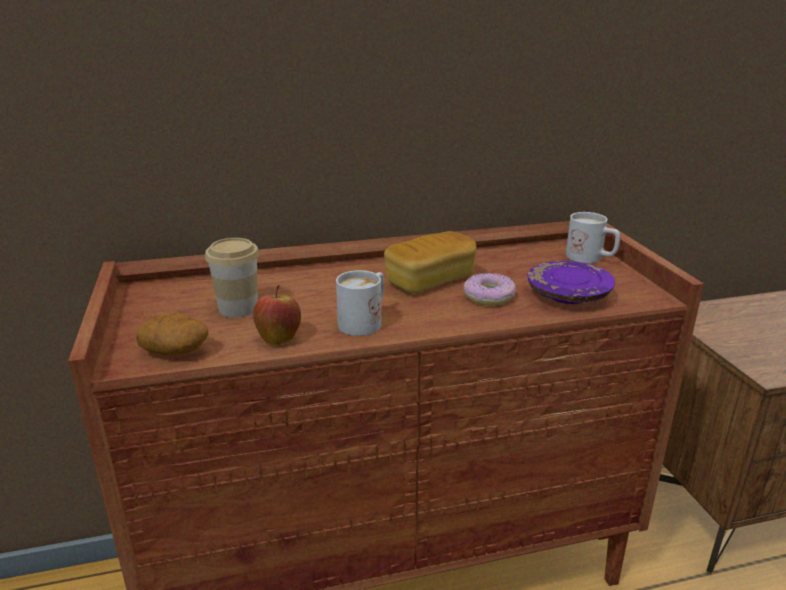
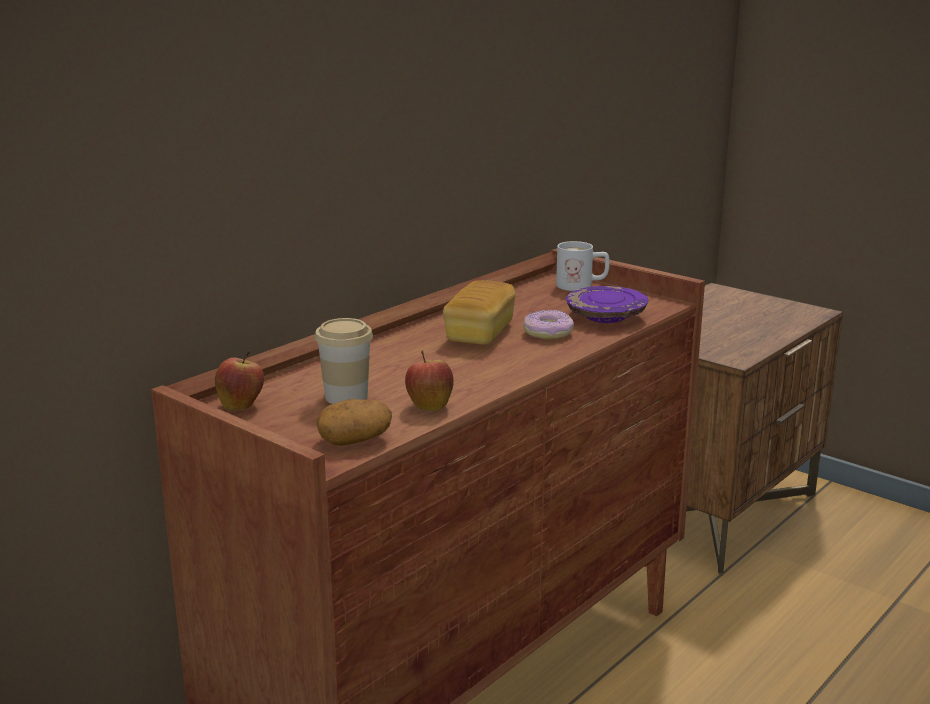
camera: 35 degrees left, 5 degrees down
white mug [336,270,384,336] -> none
none -> apple [215,351,264,410]

